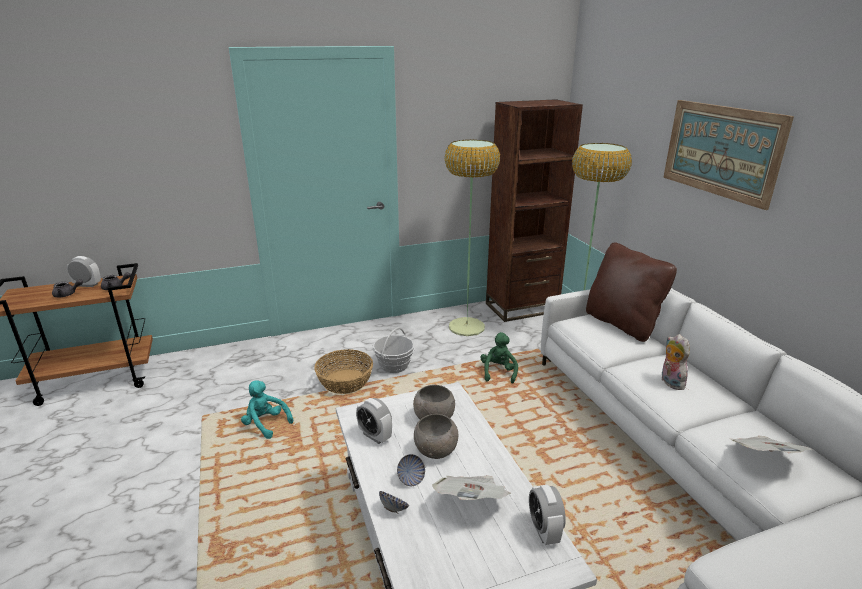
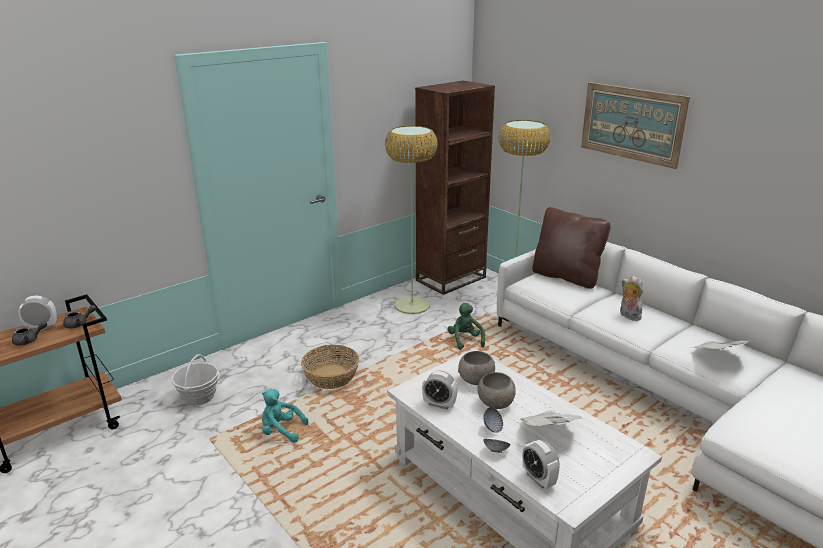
camera: 20 degrees left, 0 degrees up
basket [373,327,415,373] -> basket moved to [171,354,220,406]
alarm clock [529,485,566,545] -> alarm clock moved to [522,440,559,489]

